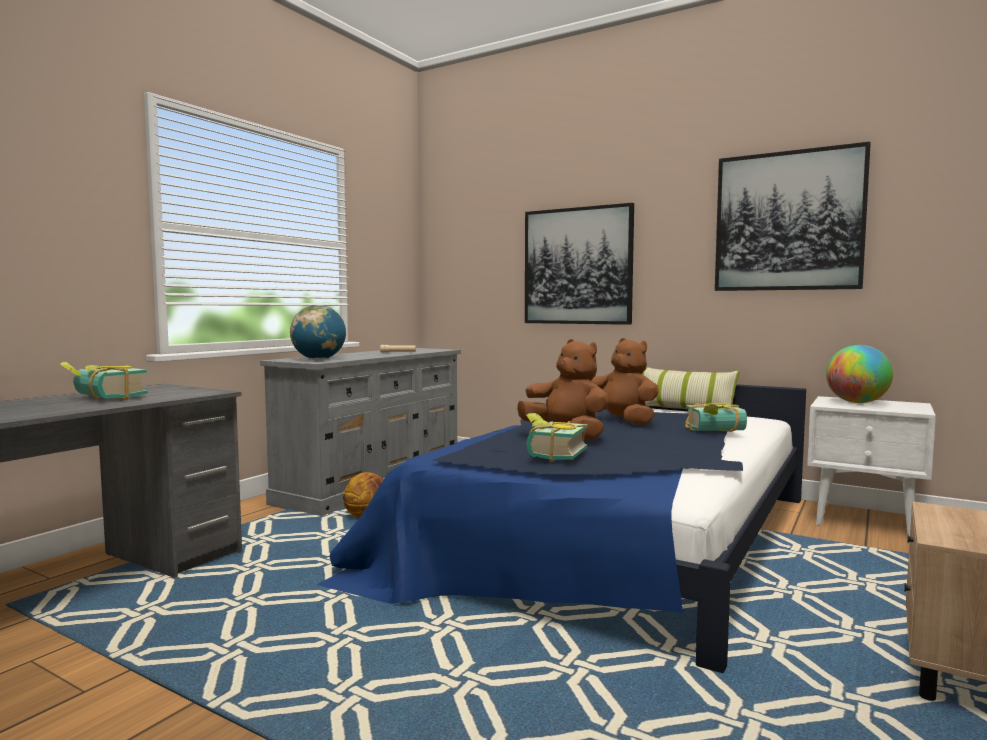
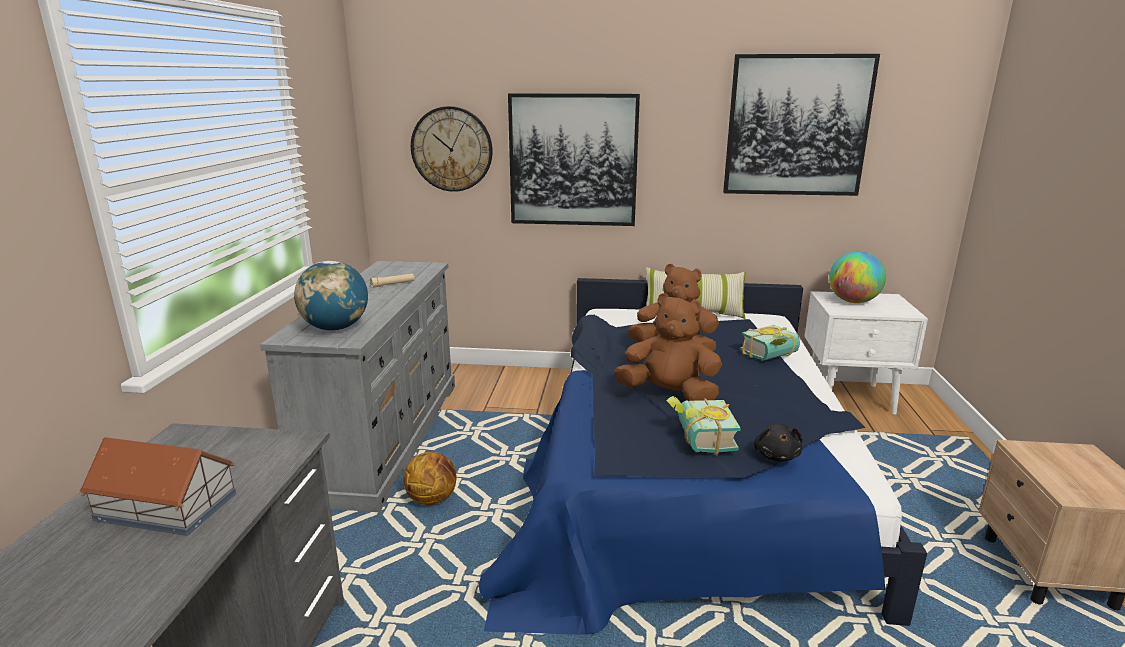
camera: 25 degrees left, 15 degrees up
book [60,362,148,400] -> toy house [79,437,236,536]
none -> wall clock [411,106,493,192]
none -> black plush toy [754,423,802,462]

